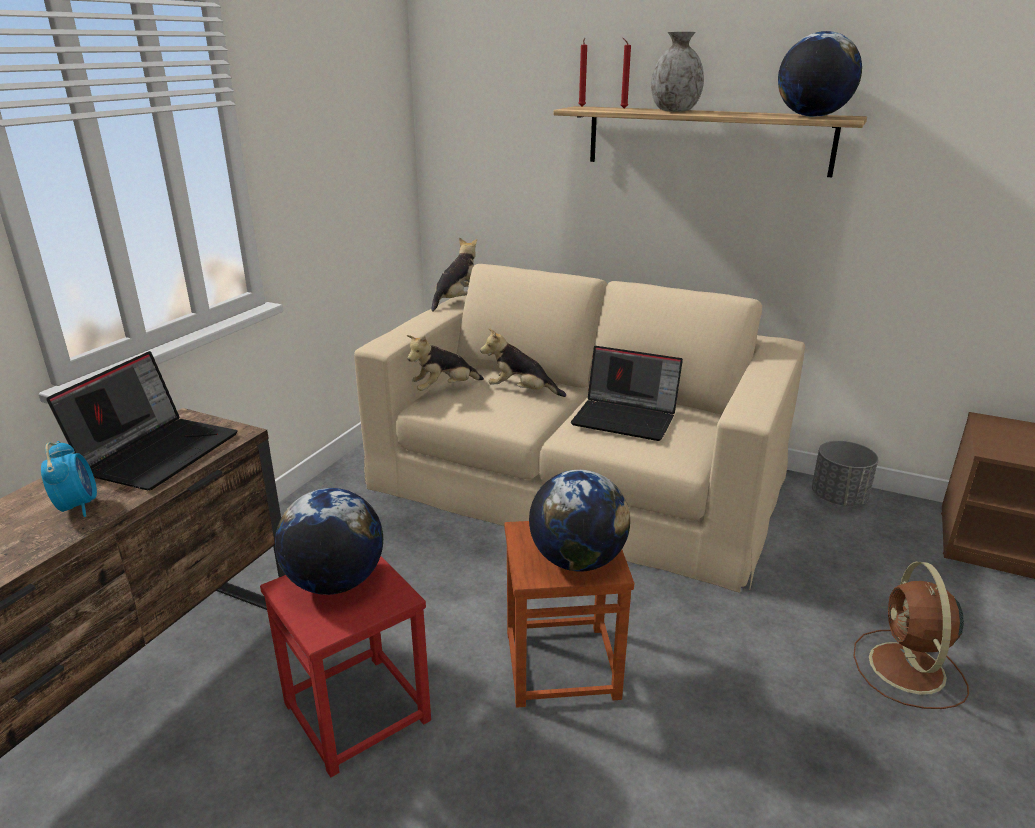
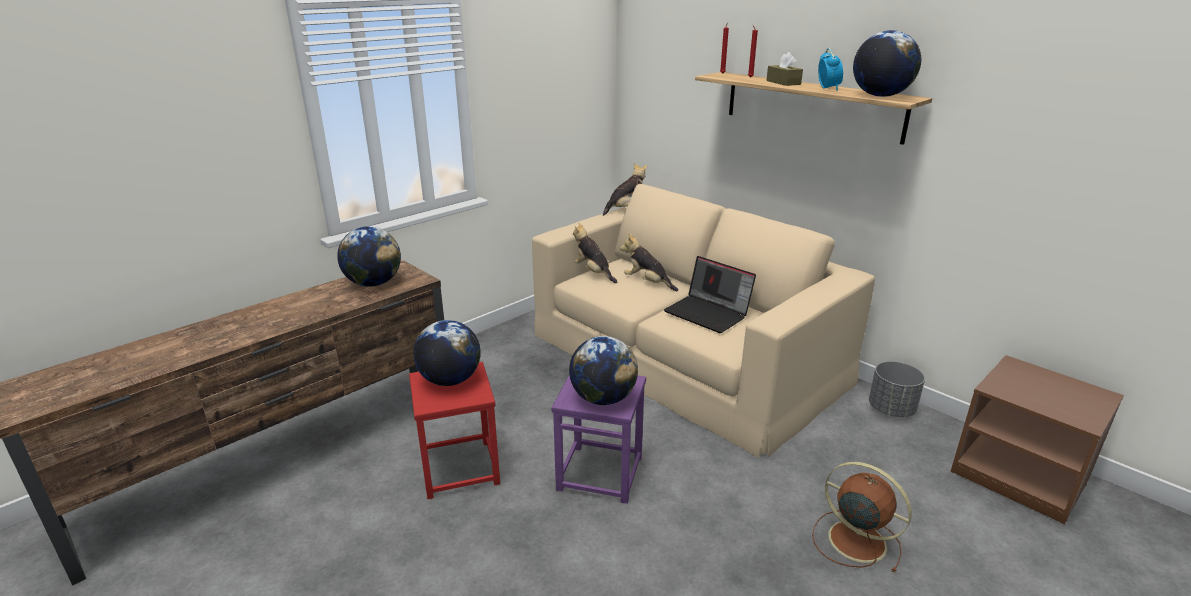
camera: 20 degrees right, 0 degrees up
alarm clock [41,441,97,517] -> alarm clock moved to [818,48,843,91]
laptop [46,351,238,490] -> globe [337,226,401,287]
plush toy [407,335,484,391] -> plush toy turned 60 degrees clockwise [573,223,617,283]
brown stool [504,521,634,708] -> purple stool [551,376,646,504]
grey vase [651,32,704,112] -> brown tissue box [766,52,803,86]
brown fan [853,562,969,709] -> brown fan turned 105 degrees clockwise [812,462,912,573]

